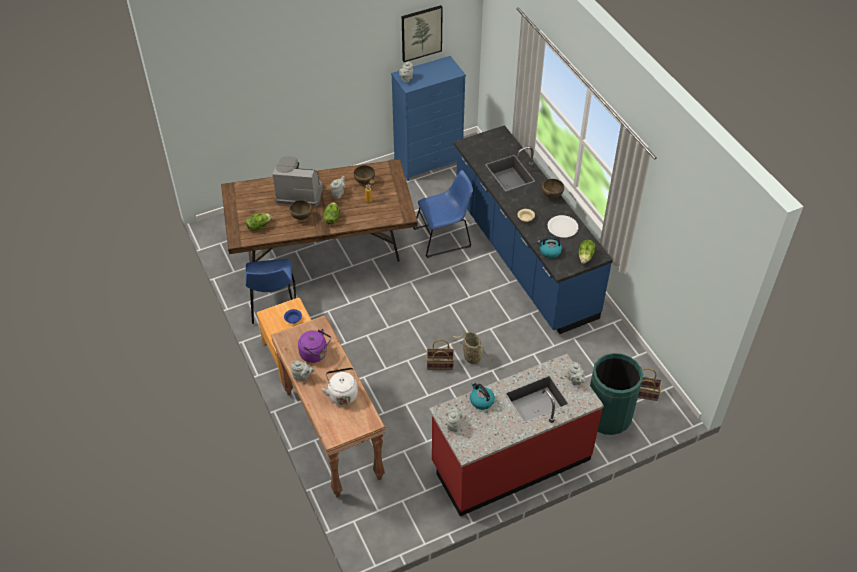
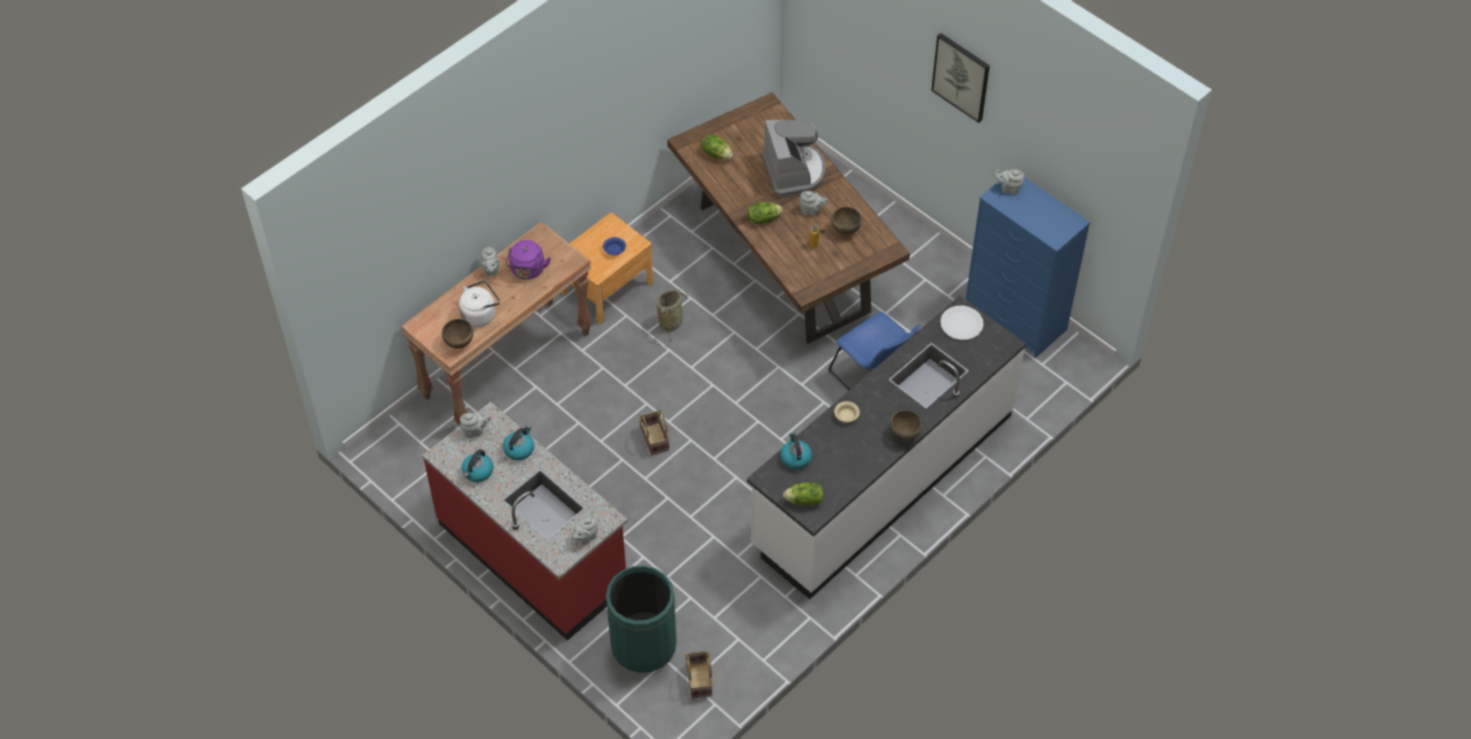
camera: 70 degrees right, 5 degrees up
blue chair [245,259,296,324] -> none
brown bowl [290,200,312,220] -> brown bowl moved to [442,319,473,349]
picture [402,5,443,62] -> picture moved to [931,33,990,123]
basket [451,332,494,370] -> basket moved to [655,290,691,342]
blue counter [454,125,613,334] -> white counter [747,296,1026,599]
white plate [547,215,578,238] -> white plate moved to [940,306,984,340]
none -> kettle [462,449,494,482]

